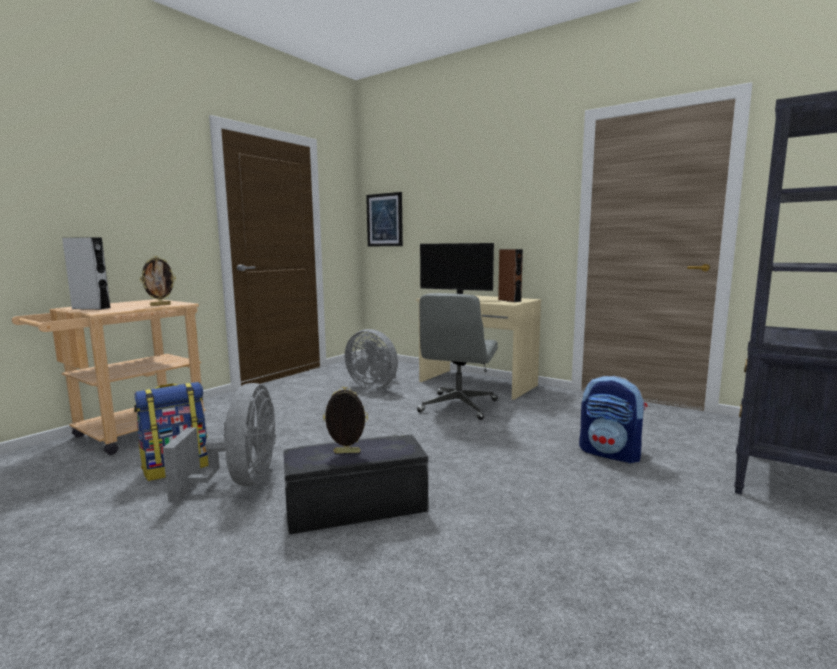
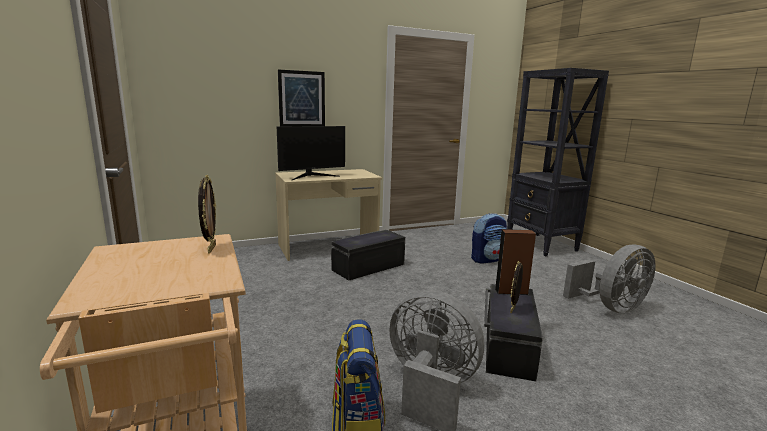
camera: 60 degrees left, 5 degrees up
grey speaker [62,237,110,310] -> none
grey fan [345,329,398,389] -> grey fan moved to [563,244,656,314]
picture [366,192,403,247] -> picture moved to [278,70,325,127]
grey office chair [417,293,498,420] -> black storage box [331,230,405,281]
brown speaker [498,249,523,302] -> brown speaker moved to [495,229,536,295]

